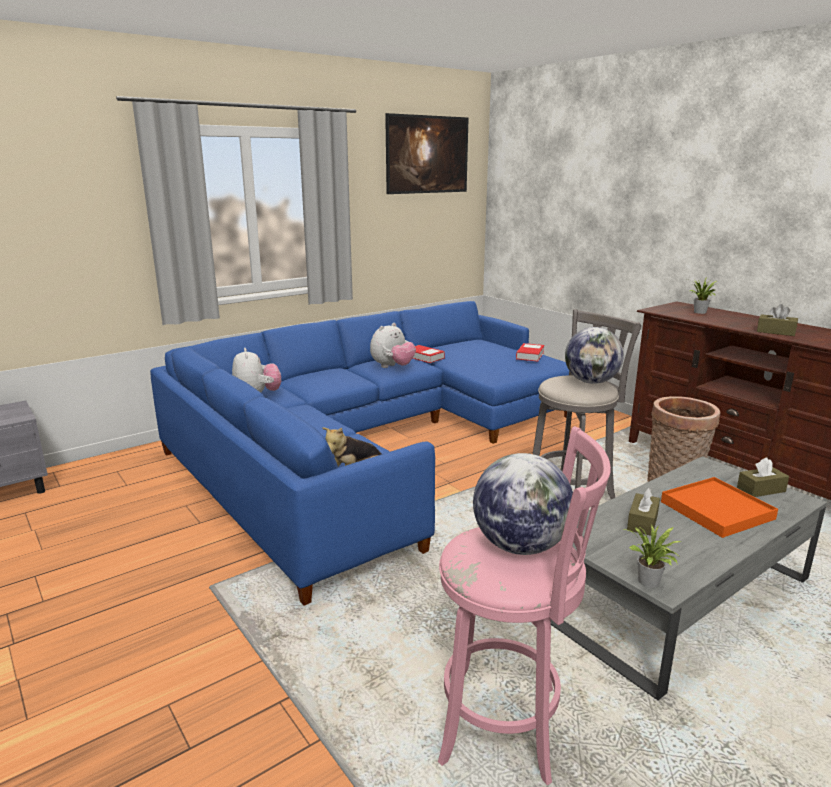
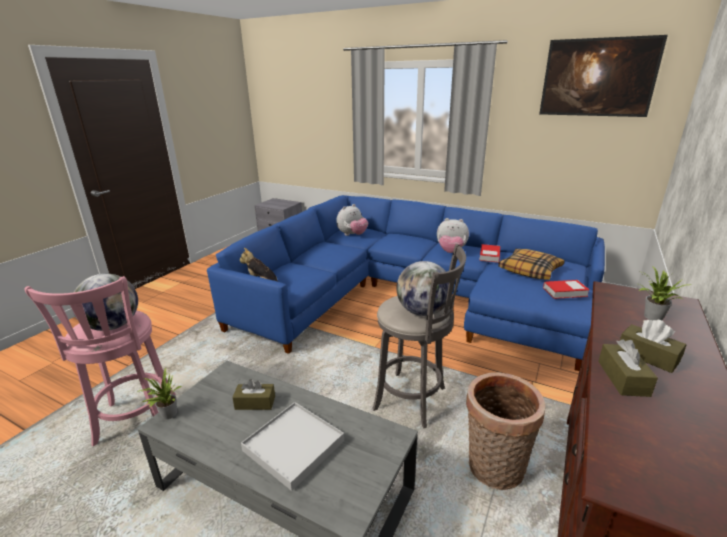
camera: 65 degrees right, 5 degrees up
orange tray [661,477,778,538] -> white tray [241,402,344,491]
brown tissue box [737,457,789,497] -> brown tissue box moved to [620,320,686,373]
none -> pillow [498,249,565,280]

